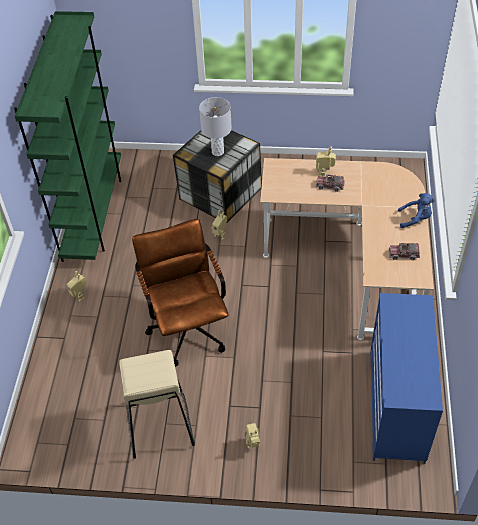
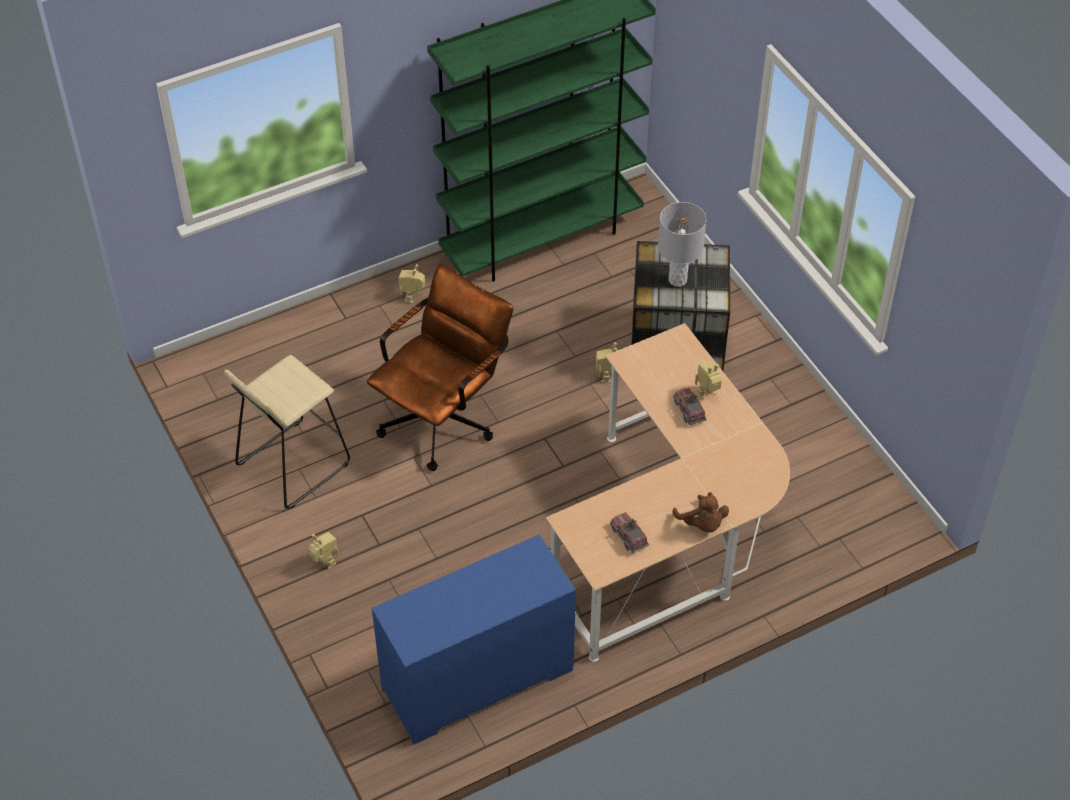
camera: 55 degrees right, 0 degrees up
blue plush toy [398,193,435,228] -> brown plush toy [672,492,729,532]

